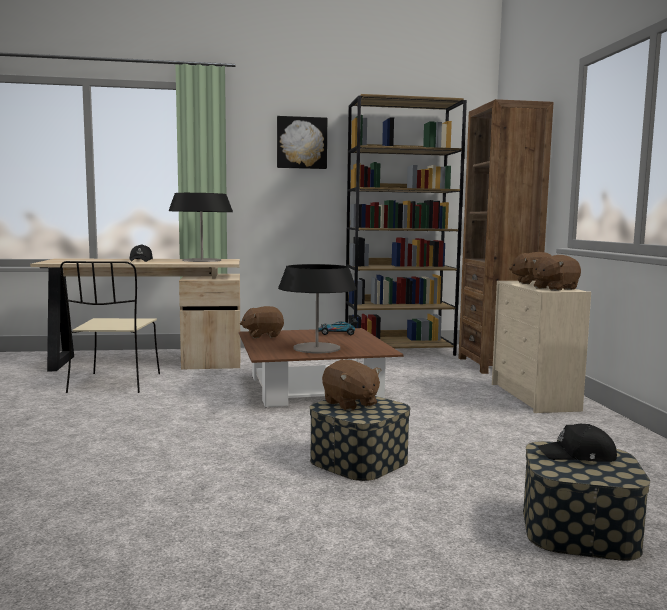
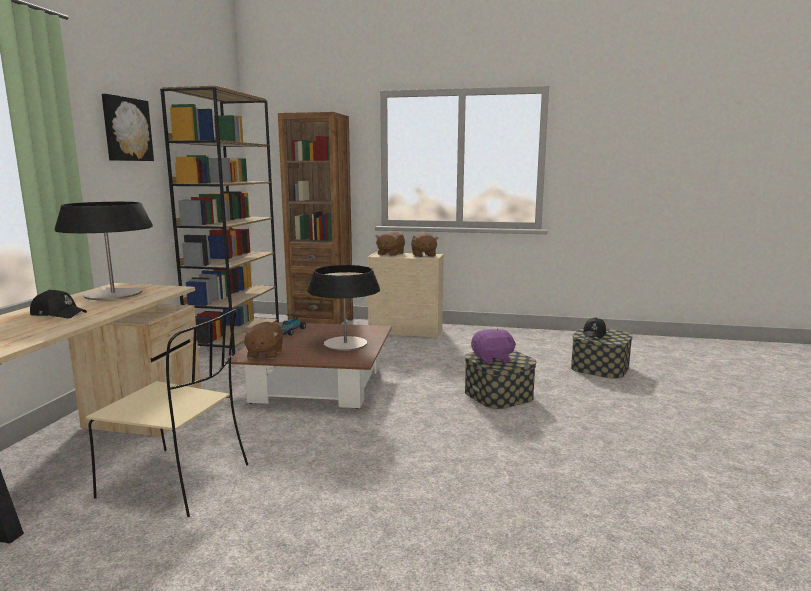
camera: 70 degrees left, 5 degrees up
brown plush toy [322,359,381,411] -> purple plush toy [471,329,516,364]

